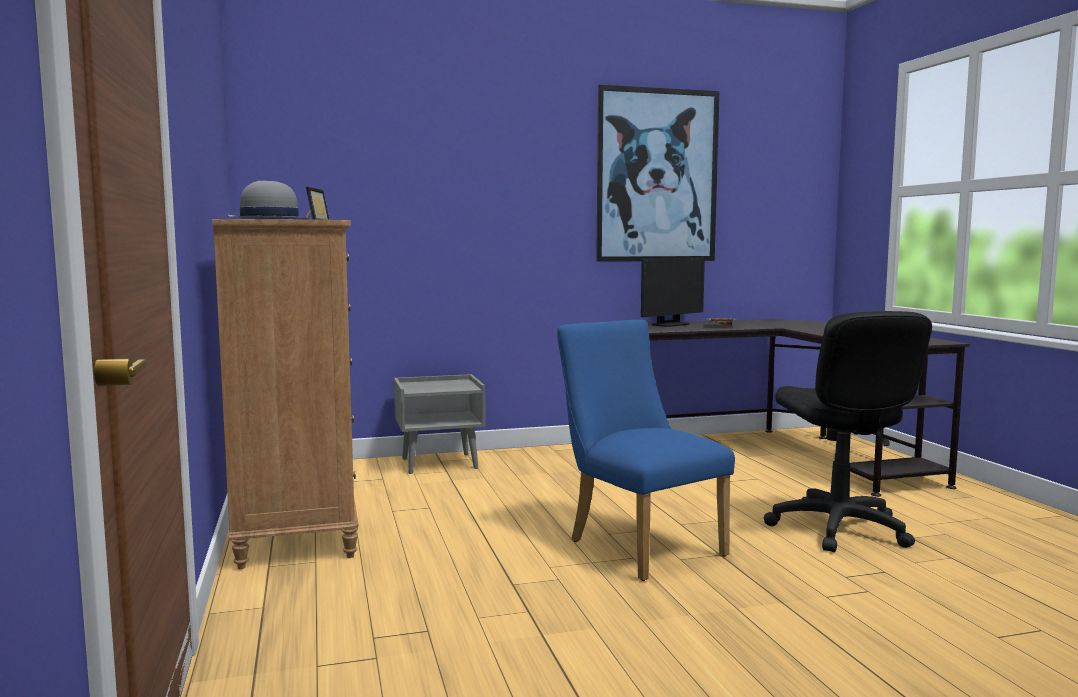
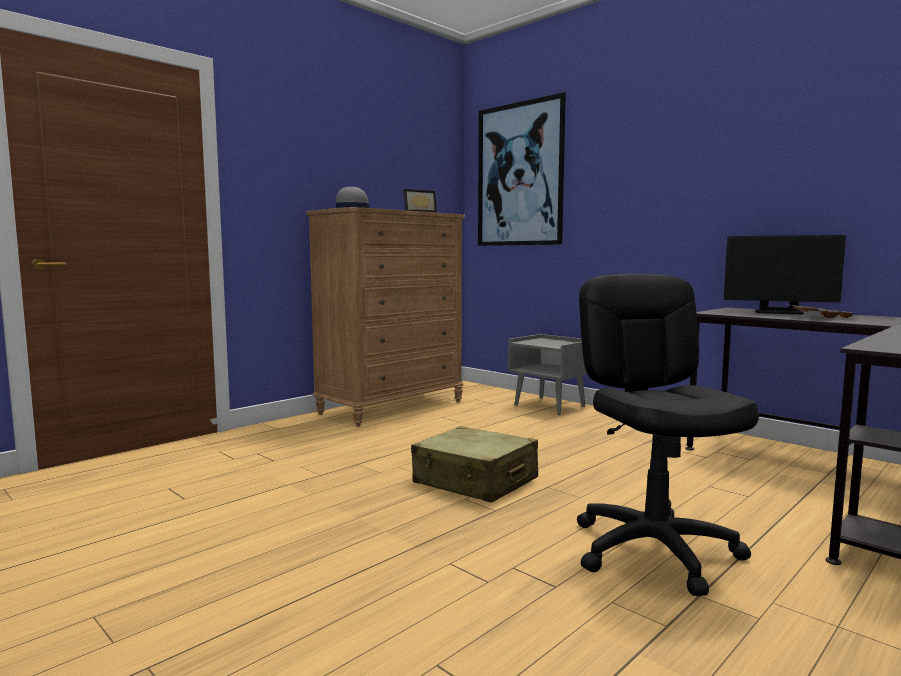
camera: 60 degrees right, 0 degrees up
blue chair [557,320,735,581] -> beige suitcase [411,426,538,503]
picture [596,85,719,262] -> picture moved to [478,92,566,246]
black office chair [764,311,932,552] -> black office chair turned 120 degrees clockwise [577,274,759,596]

